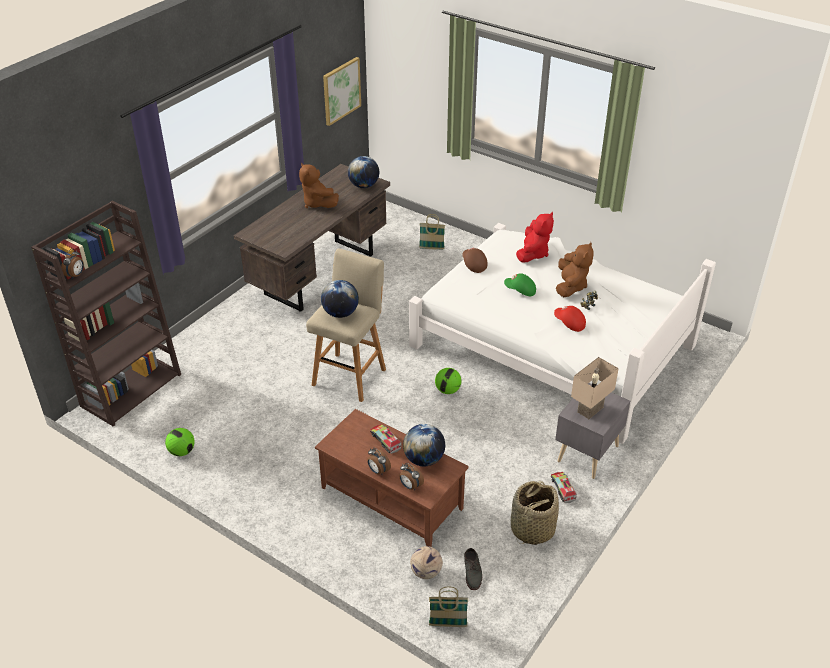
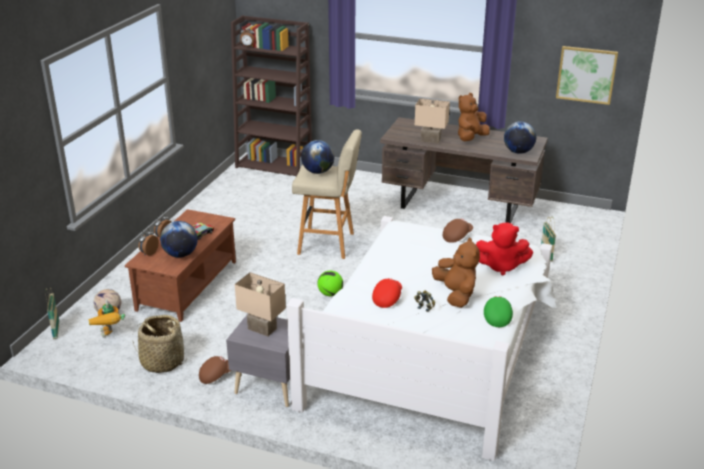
camera: 75 degrees right, 10 degrees down
football [165,428,195,456] -> none
grey shoe [464,548,482,590] -> toy robot [89,299,125,338]
green cap [504,273,536,296] -> green cap moved to [484,296,513,327]
toy truck [551,472,577,503] -> brown cap [199,356,232,384]
brown plush toy [556,242,594,297] -> brown plush toy turned 105 degrees counterclockwise [432,237,480,308]
none -> beige table lamp [415,98,450,144]

